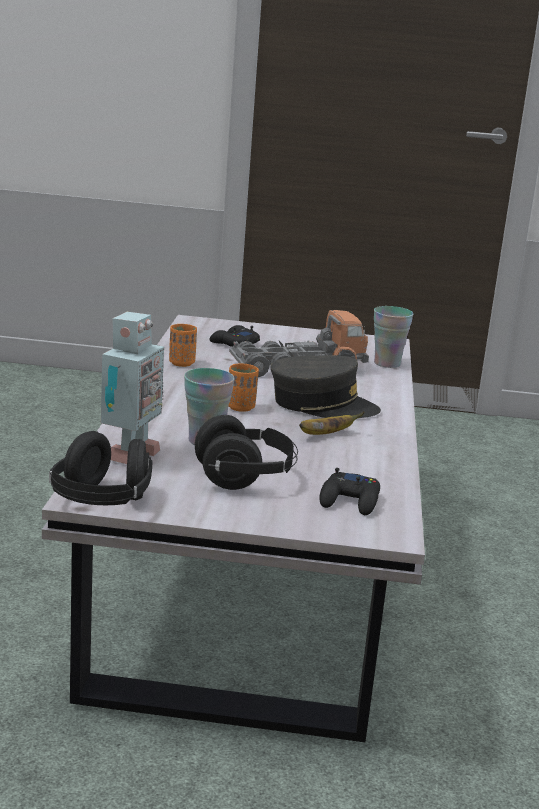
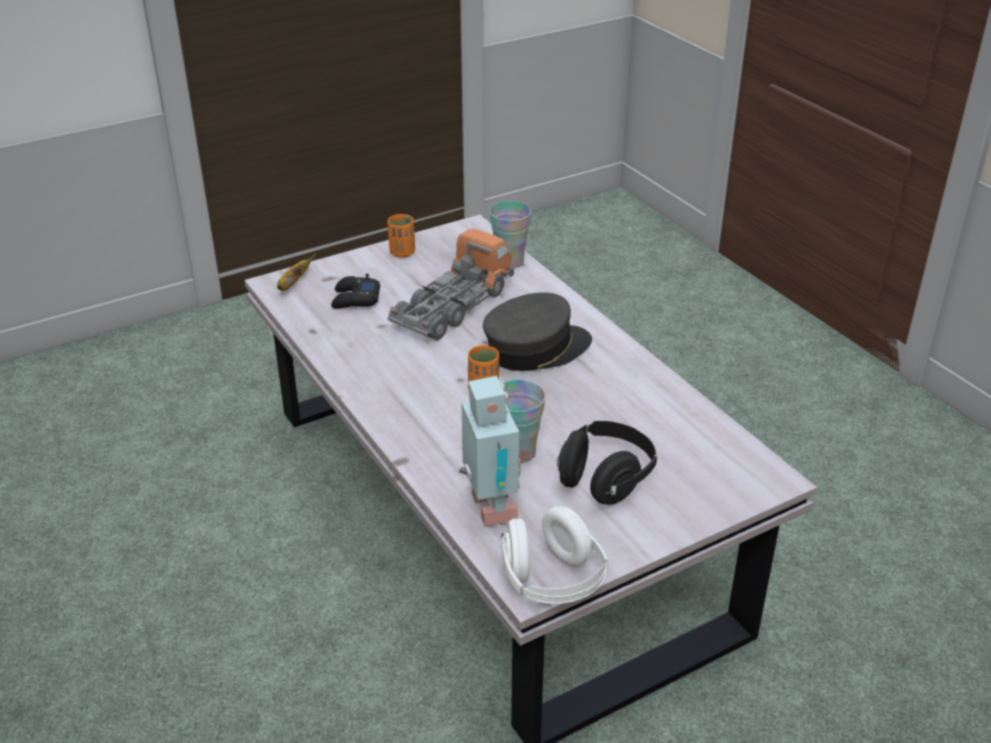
camera: 35 degrees left, 15 degrees up
black headphones [49,431,152,505] -> white headphones [501,506,608,604]
orange cup [169,324,197,367] -> orange cup moved to [387,214,415,258]
banana [299,412,365,435] -> banana moved to [277,253,316,291]
black game controller [320,468,380,515] -> none

